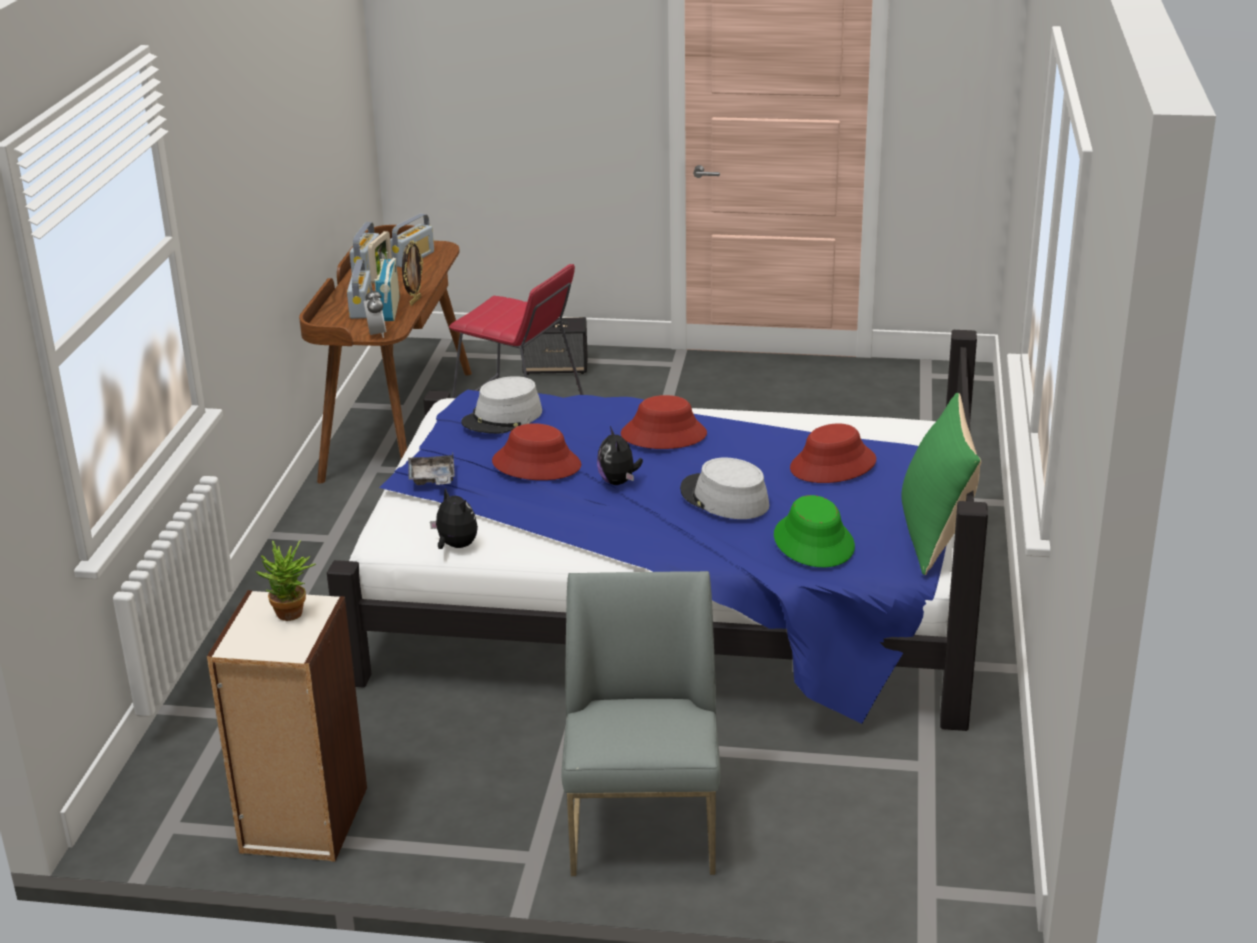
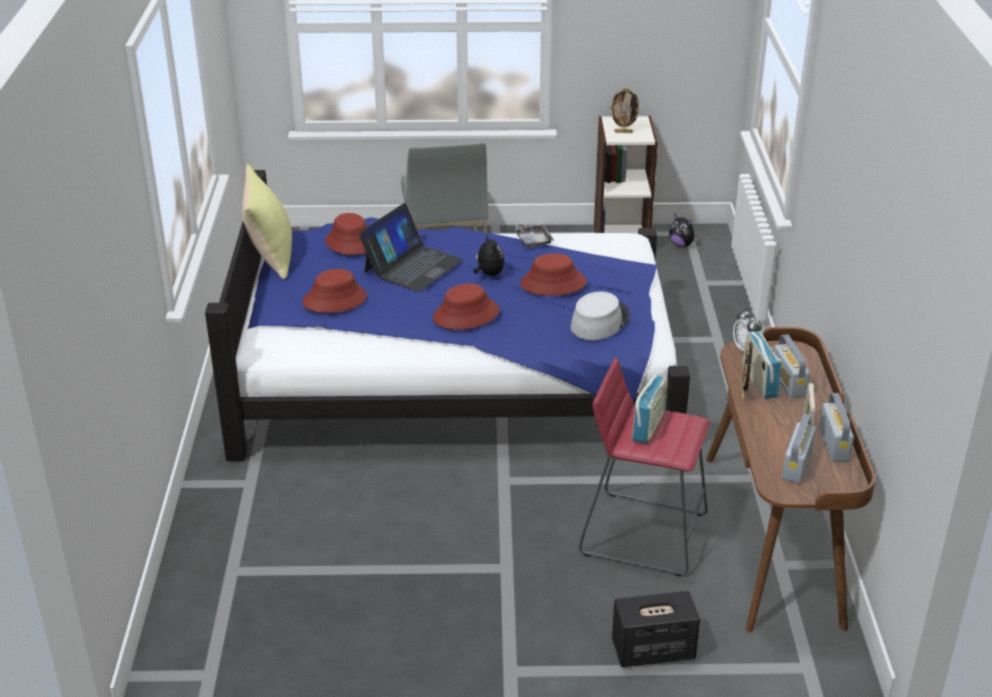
camera: 170 degrees right, 5 degrees up
potted plant [255,540,316,621] -> picture frame [609,88,641,133]
grey tray [408,452,455,485] -> grey tray moved to [515,223,554,248]
plush toy [430,488,478,549] -> plush toy moved to [669,215,699,247]
grey hat [680,458,769,519] -> laptop [358,203,463,292]
green hat [774,495,855,567] -> red hat [325,213,367,255]
green pillow [901,393,981,575] -> yellow pillow [242,164,292,279]
none -> radio [632,375,668,444]

